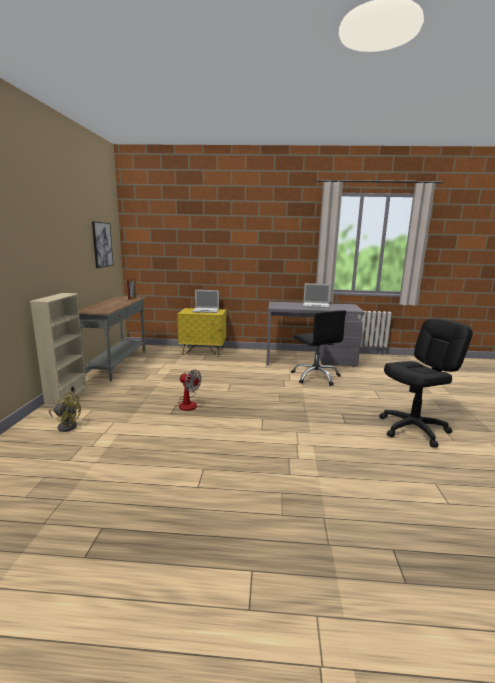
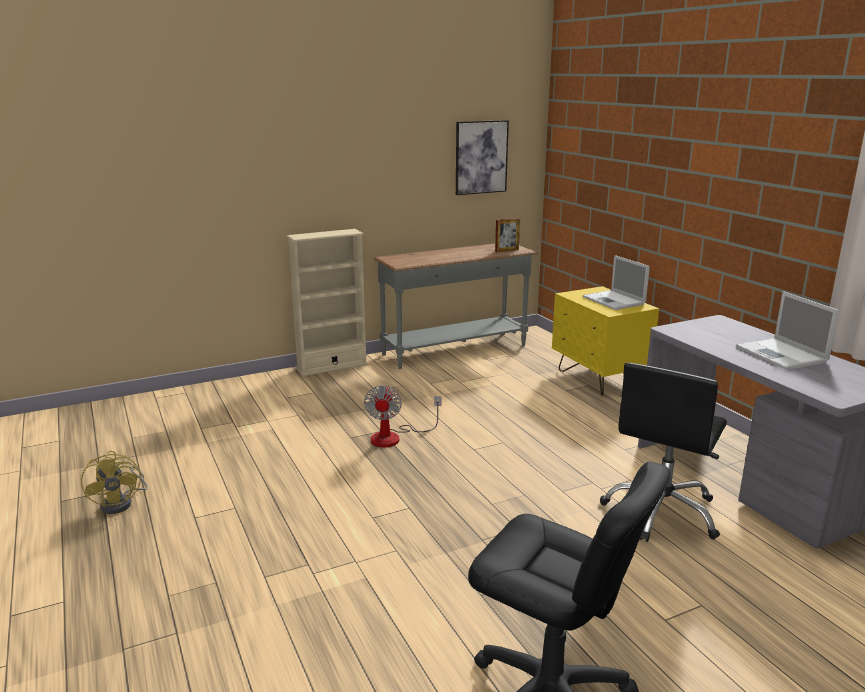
camera: 60 degrees right, 5 degrees up
yellow fan [49,392,81,432] -> yellow fan moved to [81,451,148,514]

